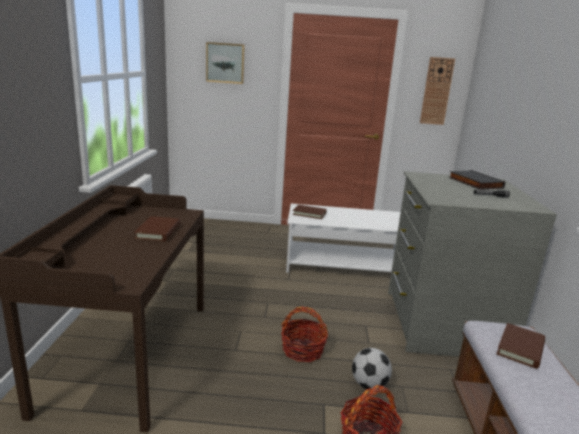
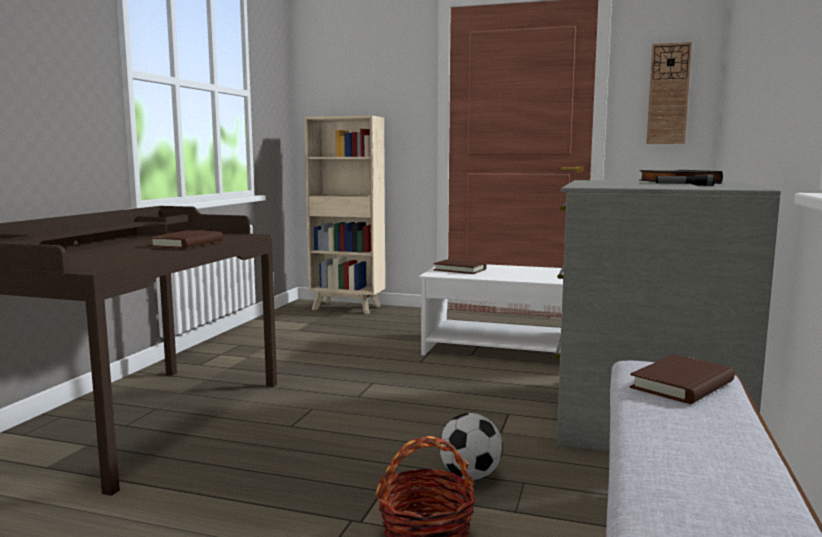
camera: 15 degrees right, 10 degrees down
picture [206,42,245,84] -> none
basket [281,307,328,362] -> none
none -> beige bookcase [304,115,385,314]

